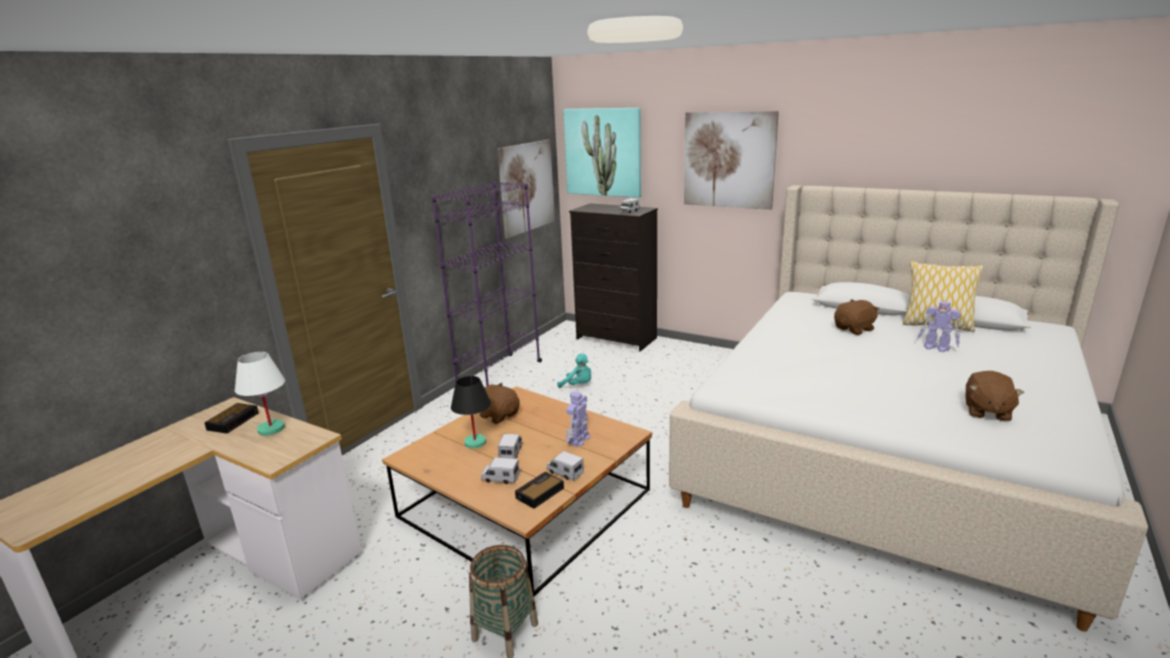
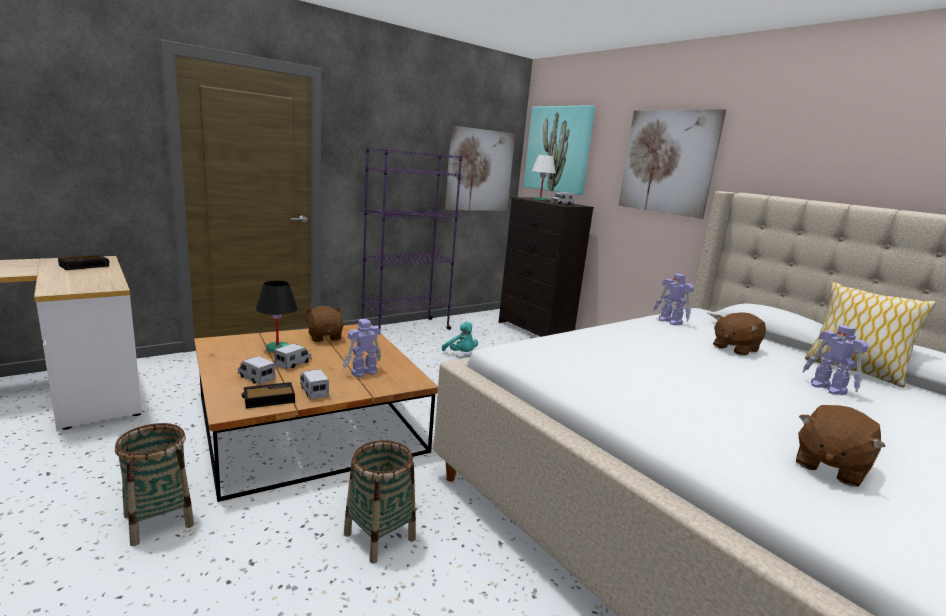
camera: 20 degrees right, 5 degrees down
white table lamp [235,352,285,436] -> white table lamp moved to [532,155,556,200]
brown plush toy [834,299,880,335] -> brown plush toy turned 150 degrees clockwise [713,312,766,356]
none -> basket [344,440,416,564]
none -> toy robot [653,274,694,325]

